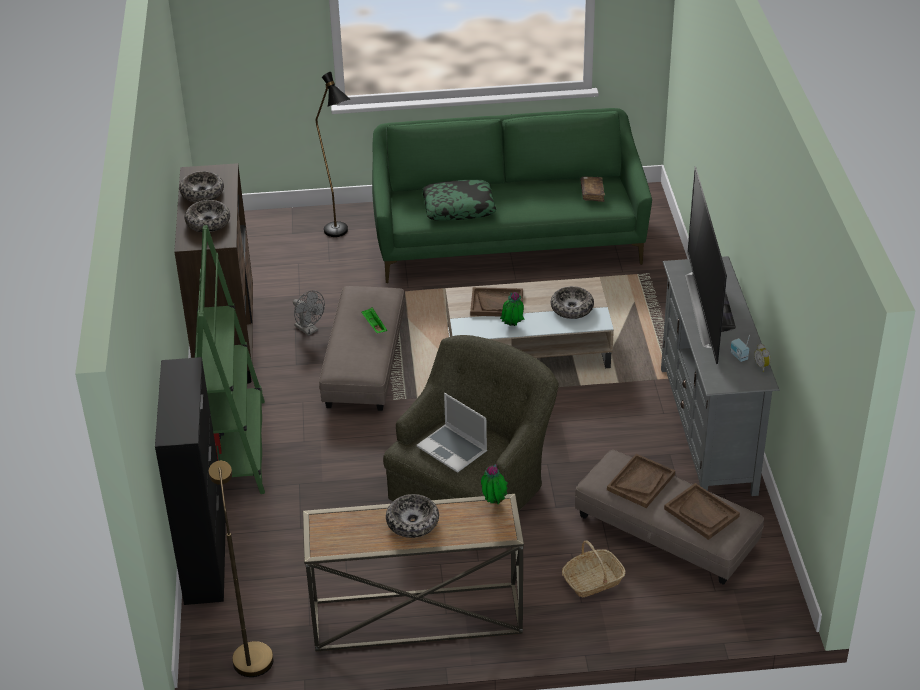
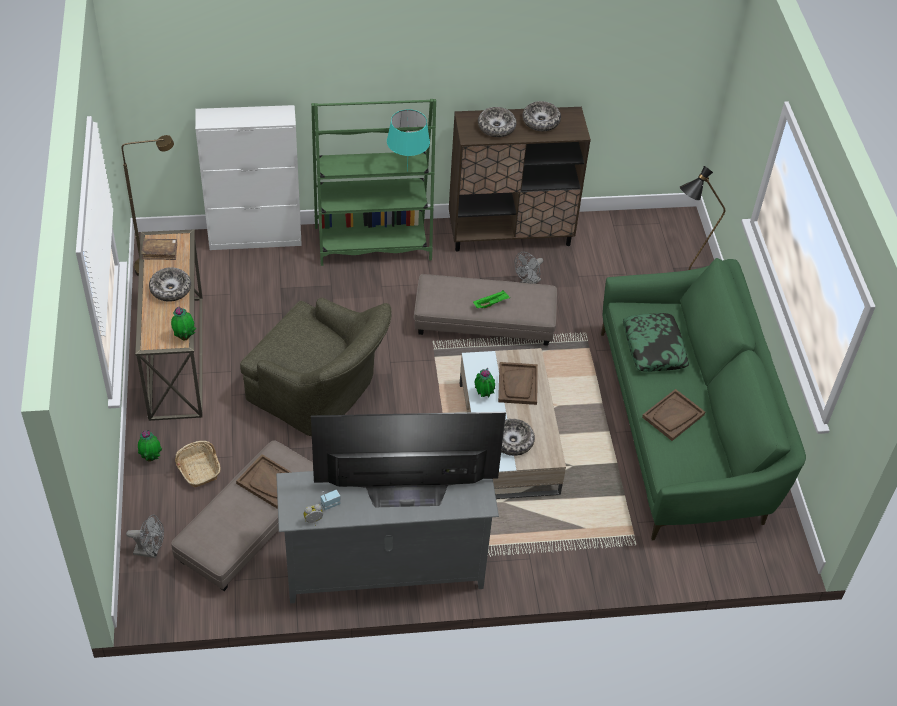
camera: 85 degrees right, 10 degrees up
black cabinet [155,357,226,605] -> white cabinet [195,105,302,250]
laptop [417,393,487,473] -> none
brown book [580,177,605,202] -> brown book moved to [141,239,177,260]
brown tray [664,483,740,540] -> brown tray moved to [642,389,705,441]
none -> grey fan [126,515,164,558]
none -> potted plant [138,430,162,462]
none -> turquoise table lamp [387,109,430,171]

